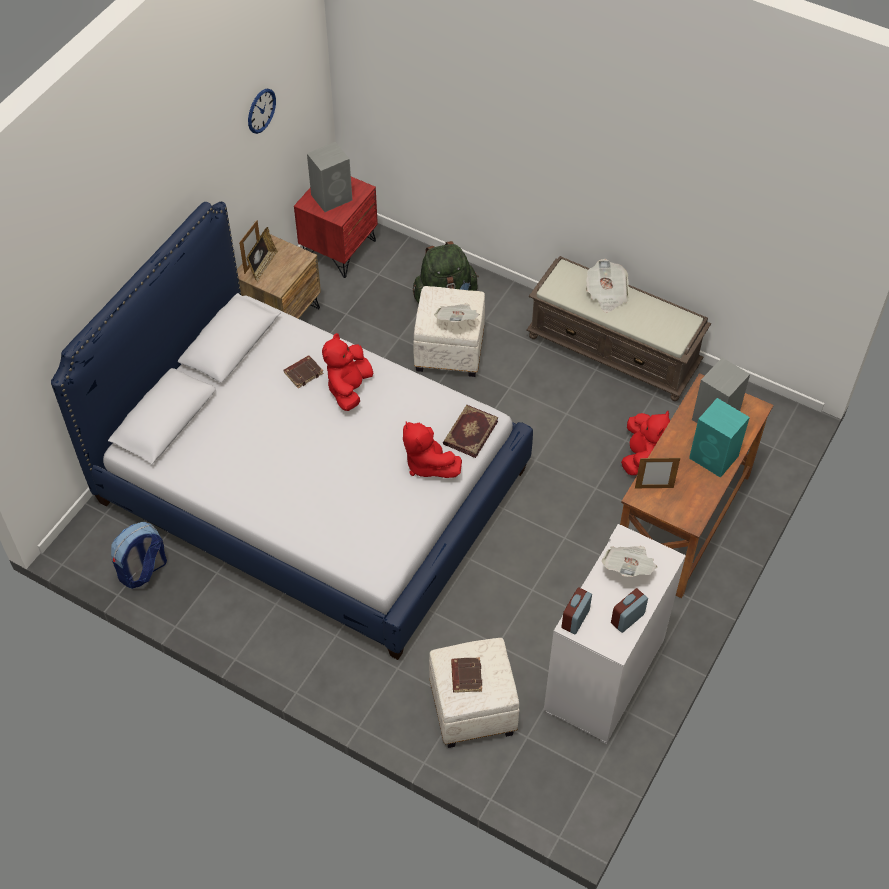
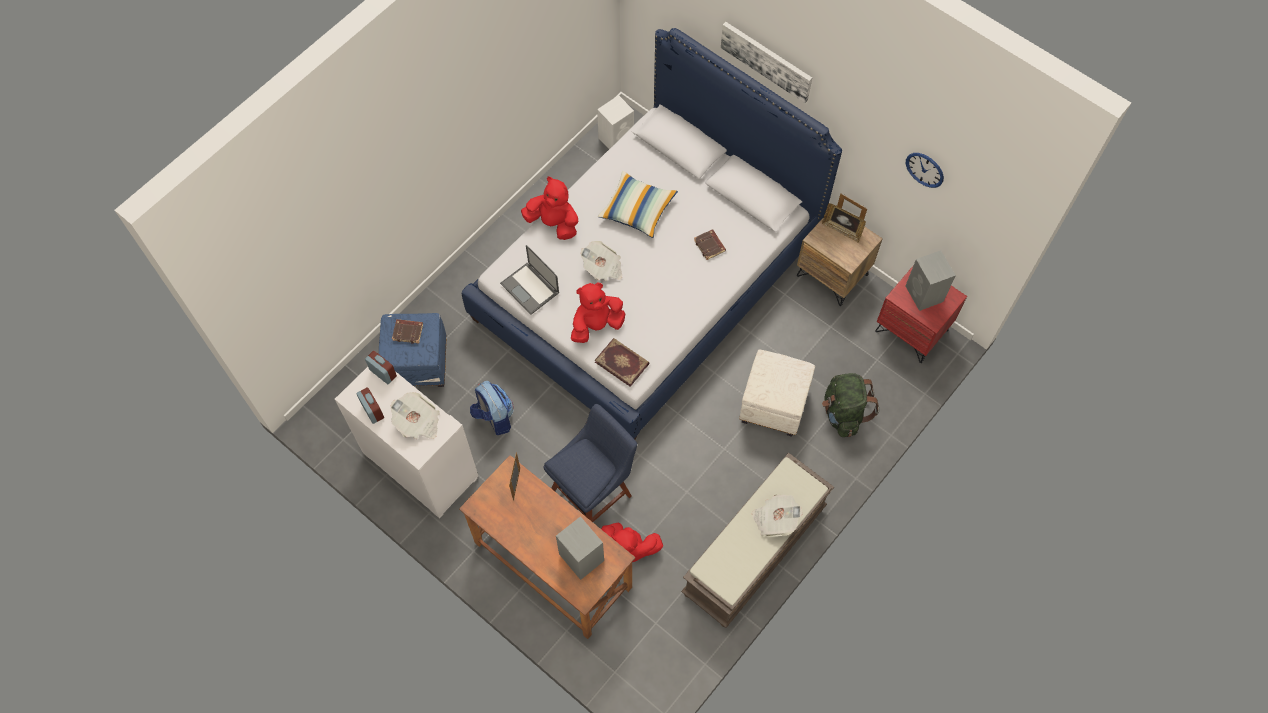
camera: 100 degrees right, 10 degrees up
backpack [111,522,167,589] -> backpack moved to [470,381,514,435]
red plush toy [322,333,373,411] -> red plush toy moved to [521,177,578,240]
white ottoman [429,638,520,748] -> blue ottoman [379,313,446,387]
newspaper [434,303,480,322] -> newspaper moved to [581,241,622,281]
turquoise speaker [689,398,750,478] -> none
none -> laptop [500,245,559,315]
none -> blue chair [543,404,637,522]
none -> white speaker [597,95,634,149]
none -> pillow [598,171,678,238]
none -> picture [721,22,812,103]

